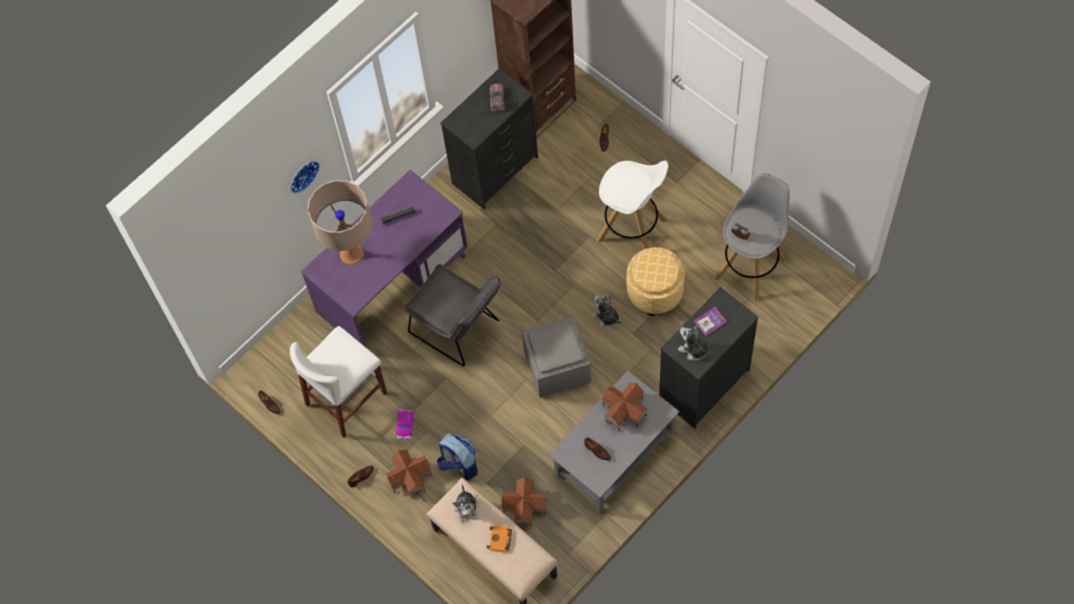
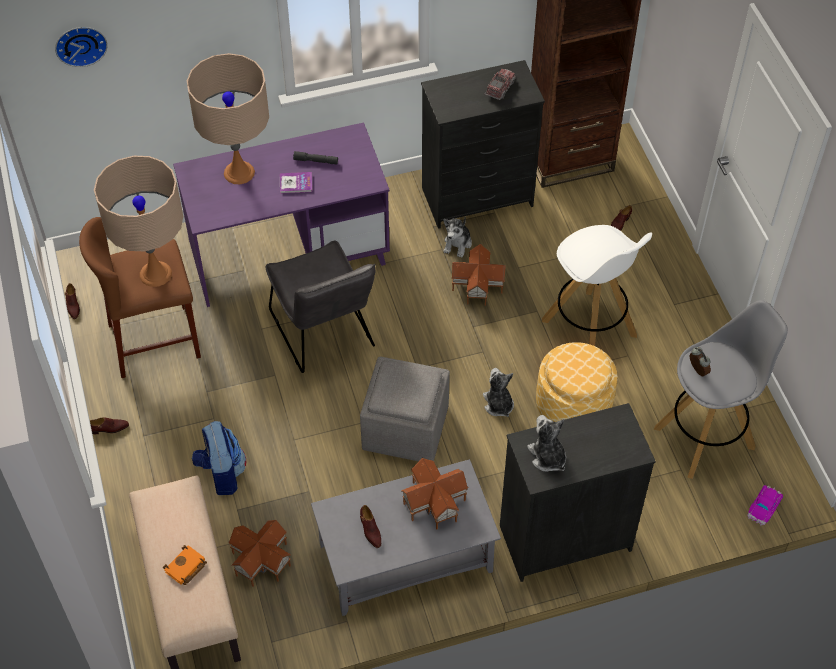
camera: 25 degrees right, 10 degrees down
white stool [290,326,387,438] -> brown stool [79,217,201,378]
wall clock [291,161,320,193] -> wall clock moved to [55,27,108,67]
toy house [385,450,432,498] -> toy house moved to [451,244,506,306]
toy car [396,409,414,440] -> toy car moved to [747,485,783,525]
plush toy [453,484,479,522] -> plush toy moved to [443,216,472,258]
book [694,307,727,336] -> book moved to [280,172,312,194]
none -> beige table lamp [94,156,183,287]

